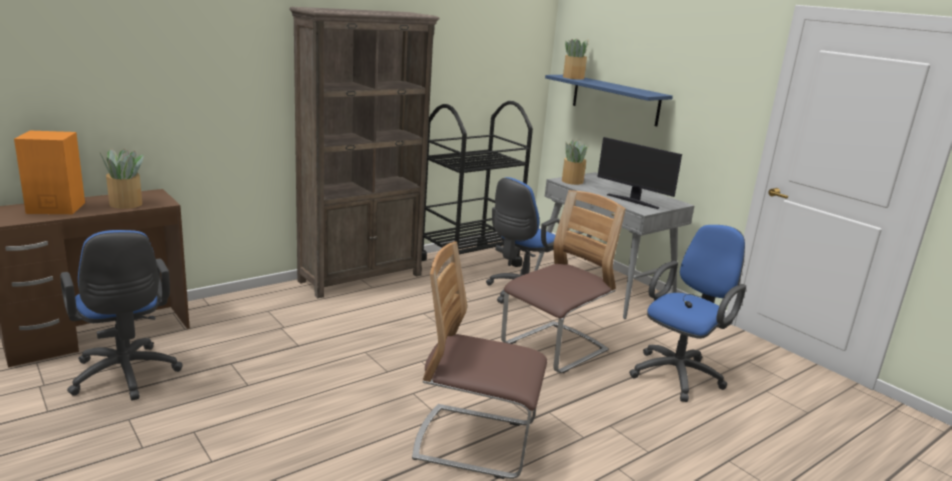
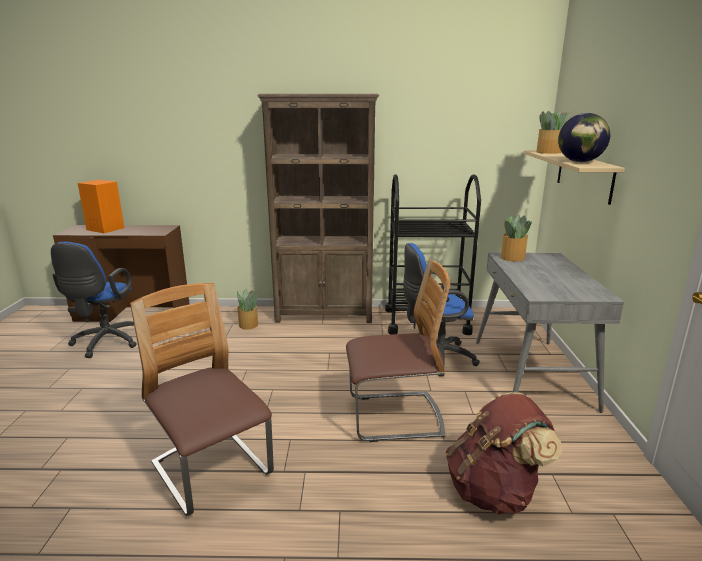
camera: 40 degrees right, 0 degrees up
potted plant [100,149,144,209] -> potted plant moved to [237,289,258,330]
blue shelf [545,75,673,126] -> beige shelf [524,150,625,205]
monitor [597,137,682,209] -> none
blue office chair [629,225,746,402] -> brown backpack [446,393,562,514]
none -> globe [558,113,610,162]

